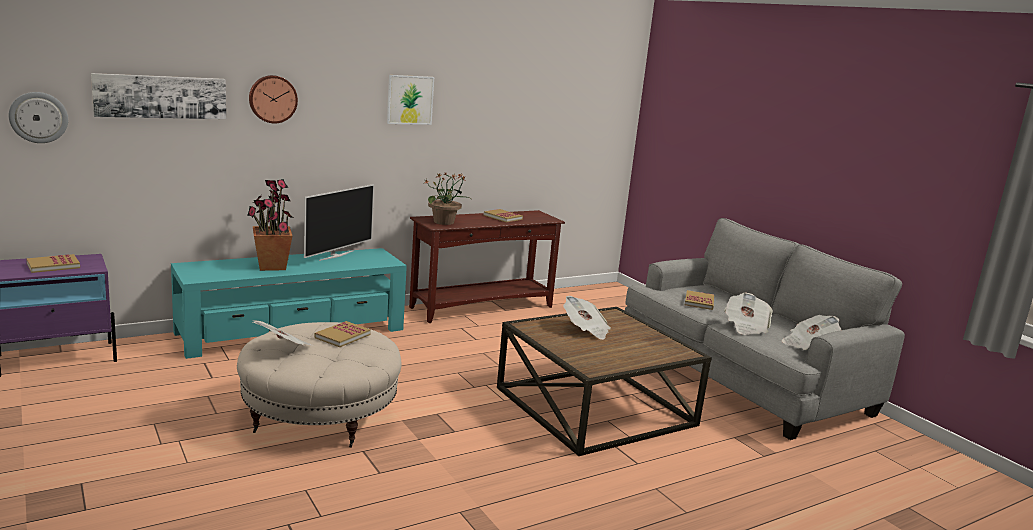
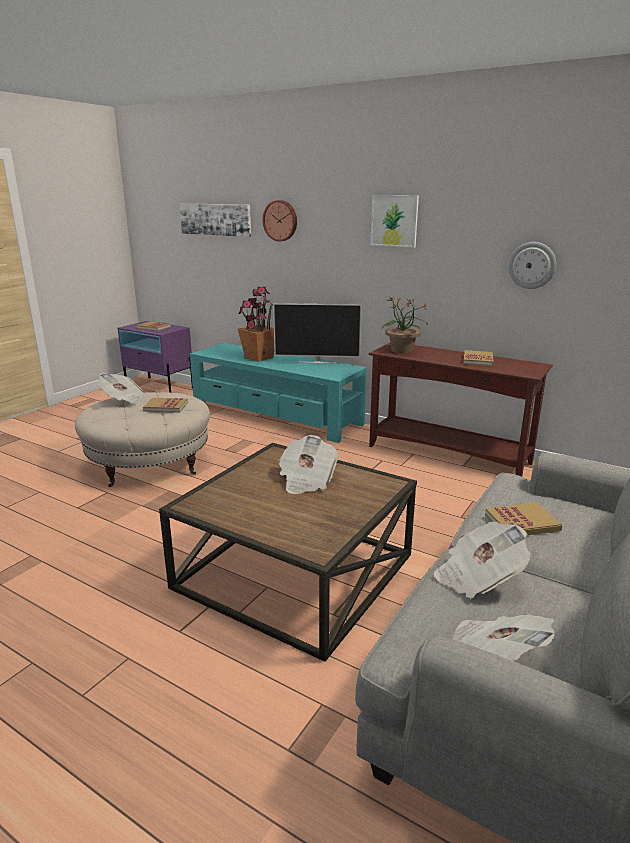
camera: 65 degrees right, 5 degrees up
wall clock [9,92,68,143] -> wall clock moved to [508,242,556,289]

